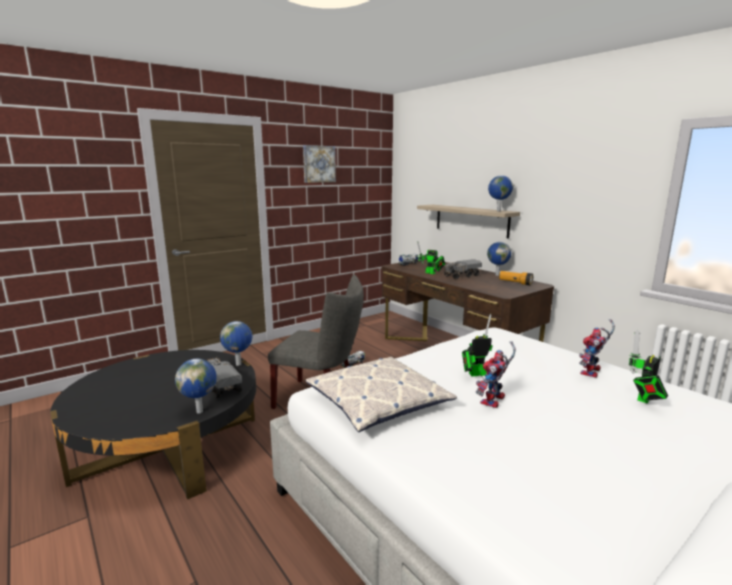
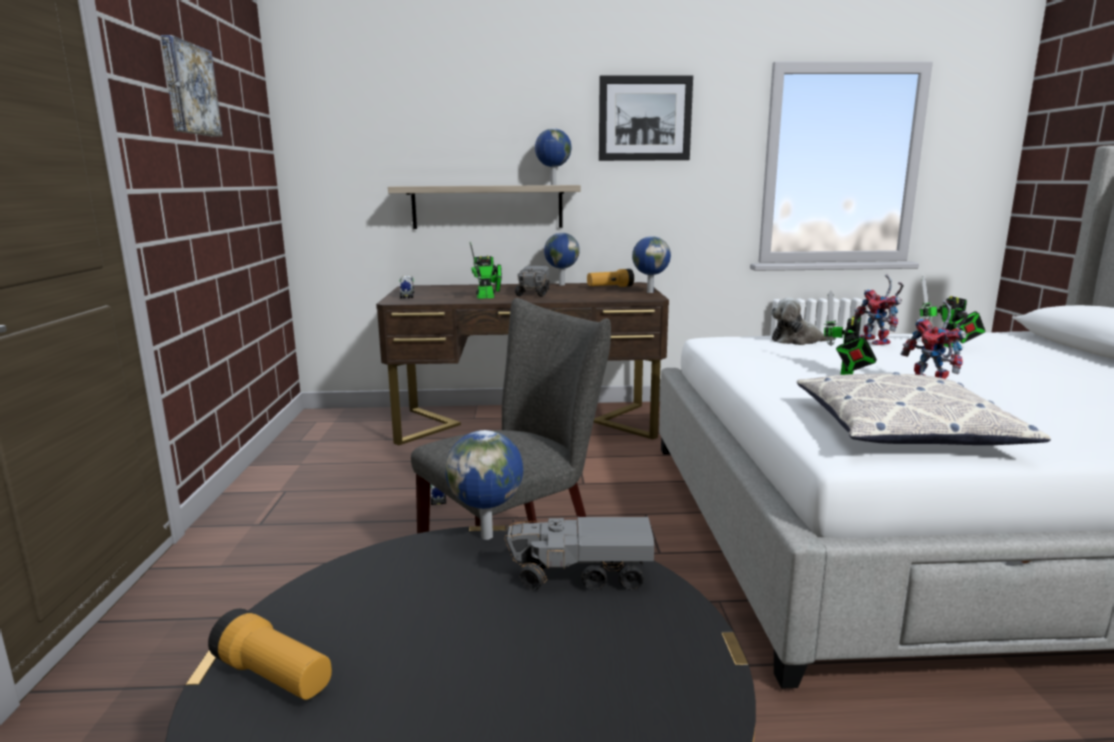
camera: 55 degrees left, 0 degrees up
globe [175,359,216,413] -> globe moved to [632,236,671,293]
none -> flashlight [208,608,332,700]
none -> picture [599,75,693,161]
none -> plush toy [771,298,834,345]

